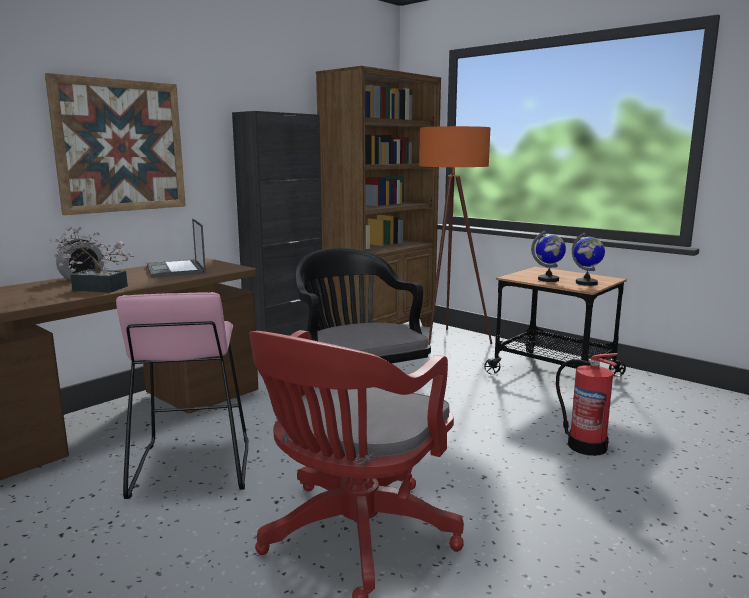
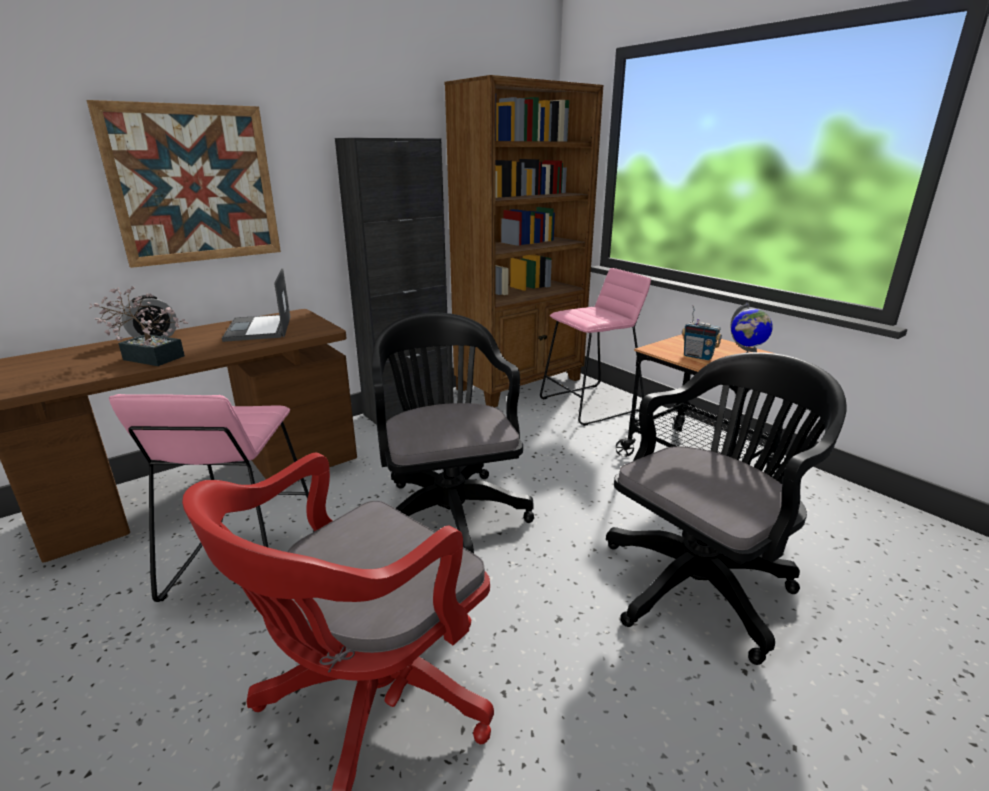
camera: 10 degrees right, 10 degrees up
orange floor lamp [419,126,492,345] -> pink stool [540,268,651,426]
globe [531,231,566,282] -> radio [682,305,722,360]
fire extinguisher [556,353,618,456] -> black office chair [606,352,847,665]

